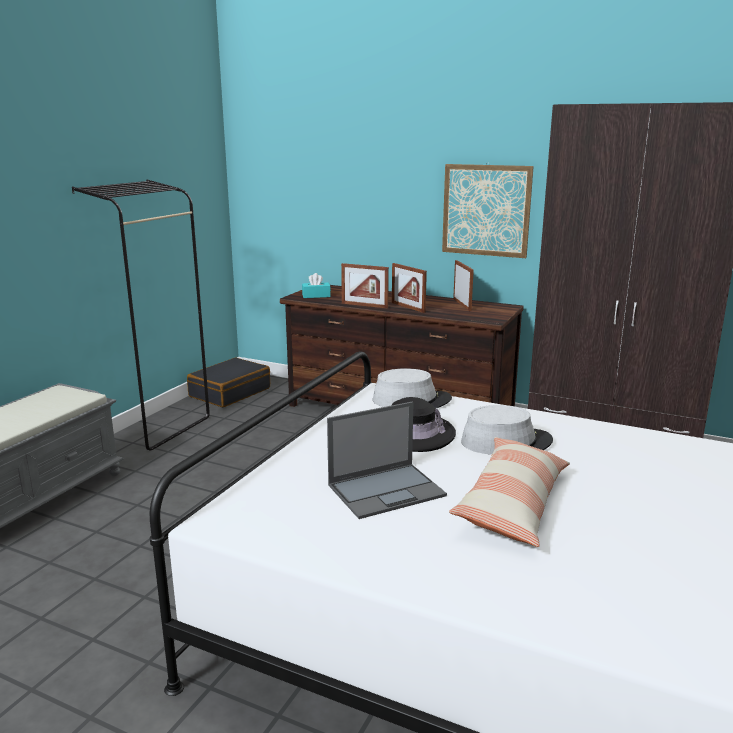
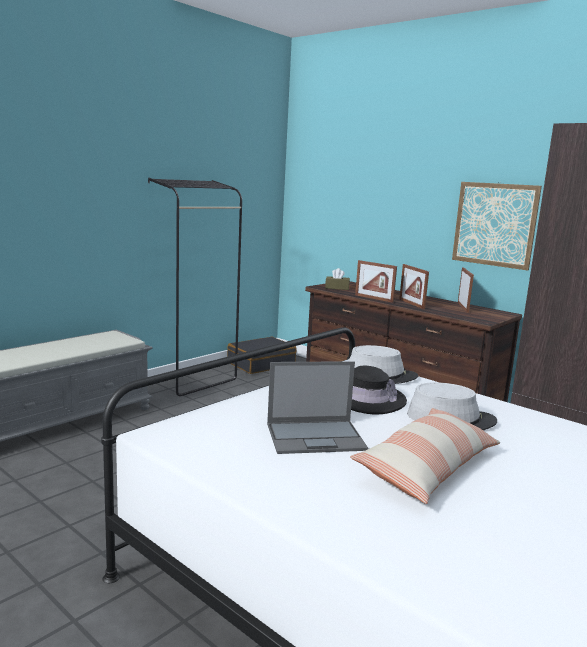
camera: 15 degrees right, 5 degrees down
turquoise tissue box [302,273,331,298] -> brown tissue box [325,268,350,290]

